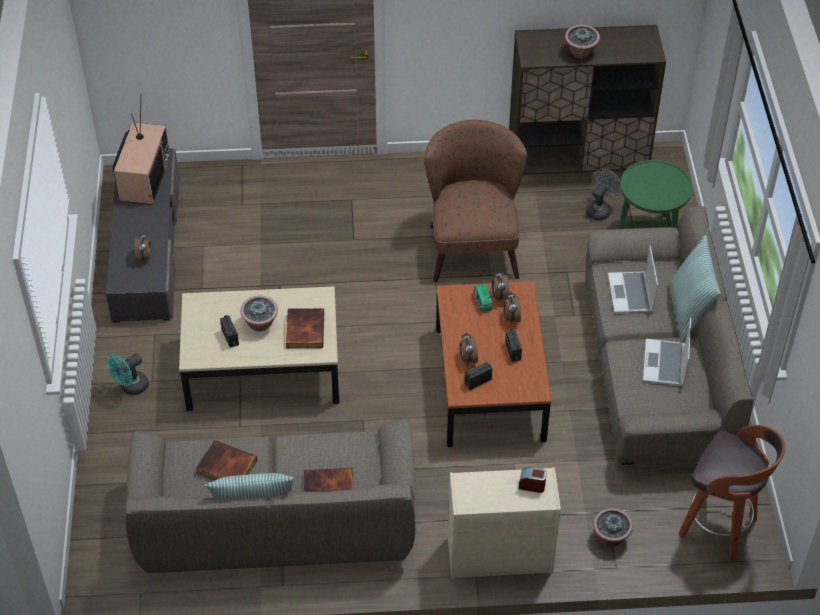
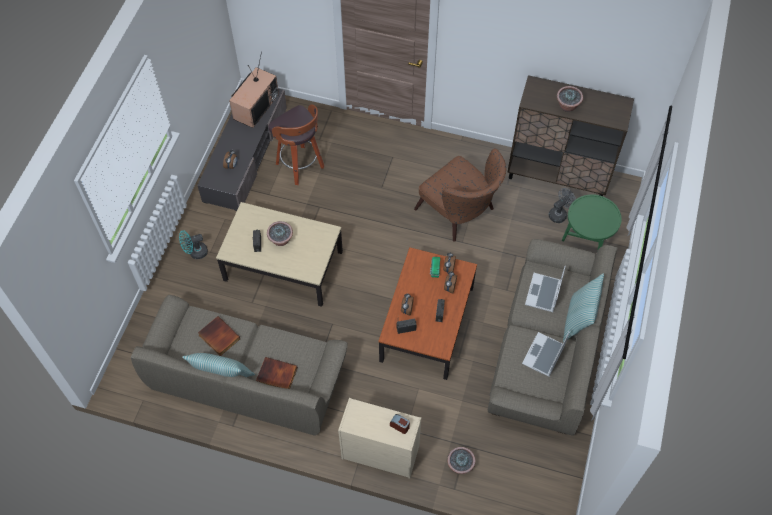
camera: 20 degrees right, 10 degrees up
book [286,308,324,348] -> none
brown armchair [424,120,527,283] -> brown armchair turned 120 degrees clockwise [414,148,506,242]
stool [679,425,785,562] -> stool moved to [268,104,324,185]

